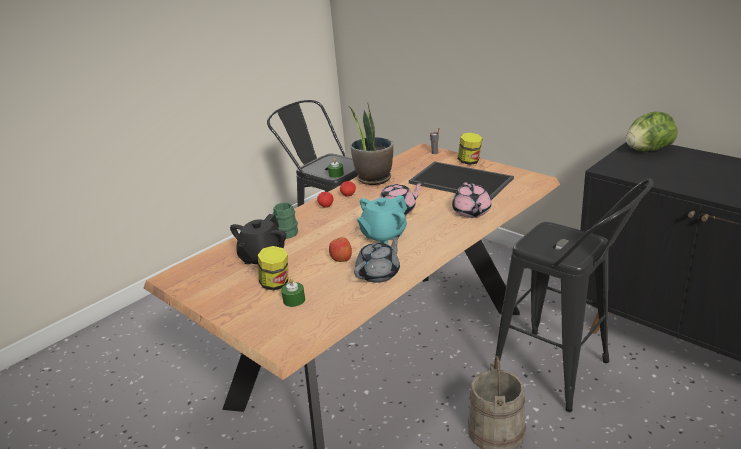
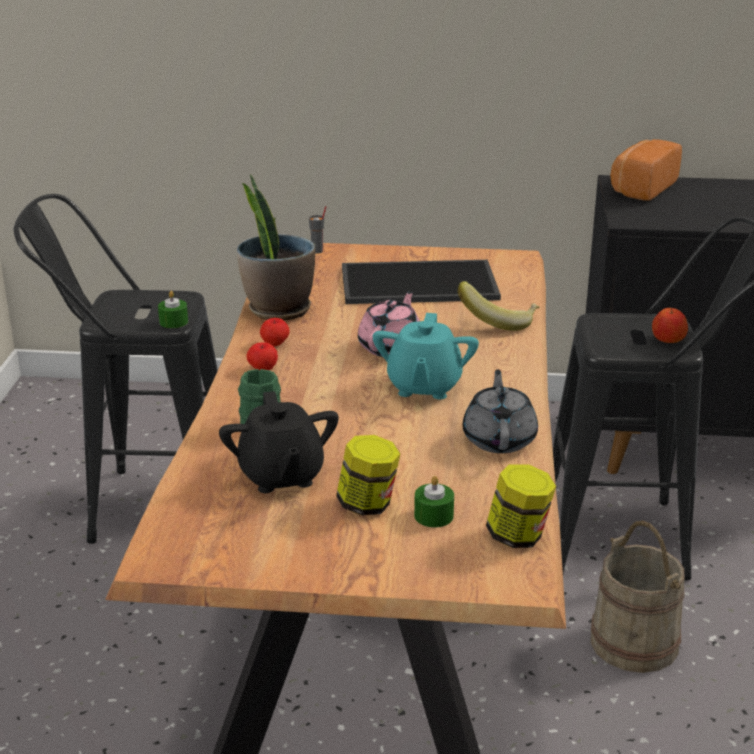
camera: 40 degrees left, 0 degrees up
apple [329,237,352,262] -> apple moved to [652,308,688,343]
pink teapot [452,182,491,218] -> banana [458,281,539,331]
jar [458,133,483,165] -> jar moved to [486,464,556,548]
lettuce [626,112,678,151] -> bread [610,139,682,201]

